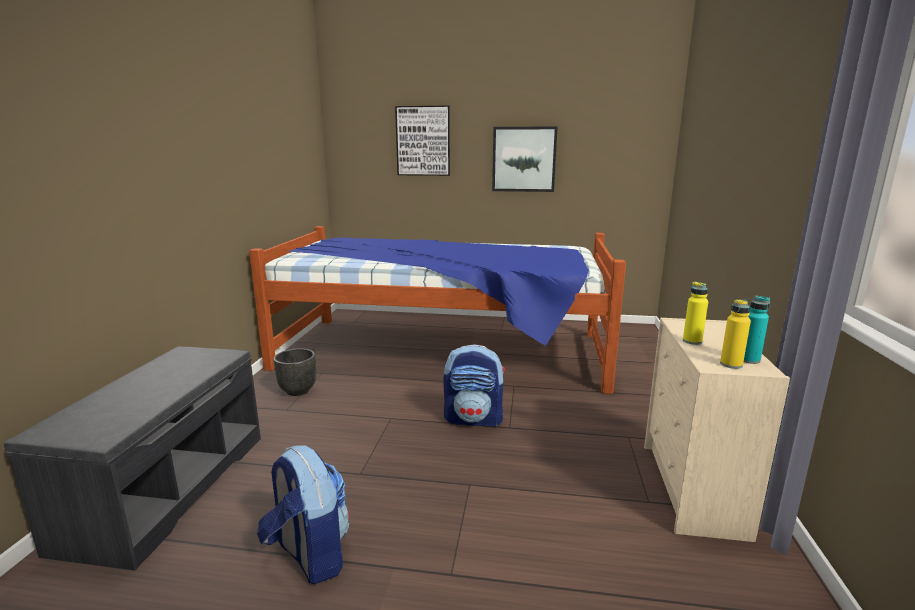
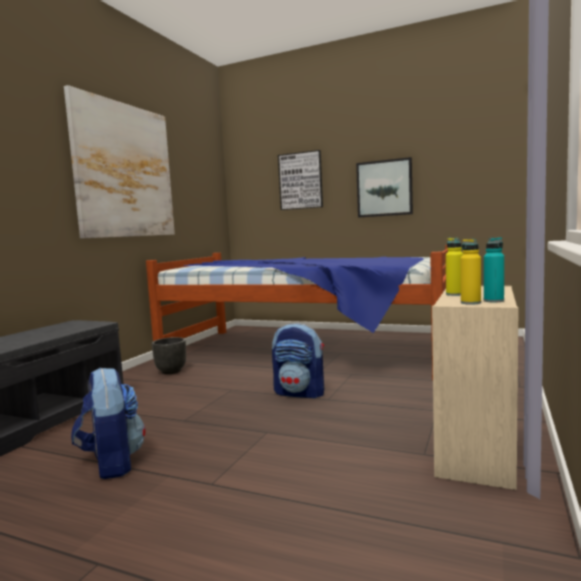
camera: 15 degrees right, 10 degrees down
none -> picture [64,85,175,239]

